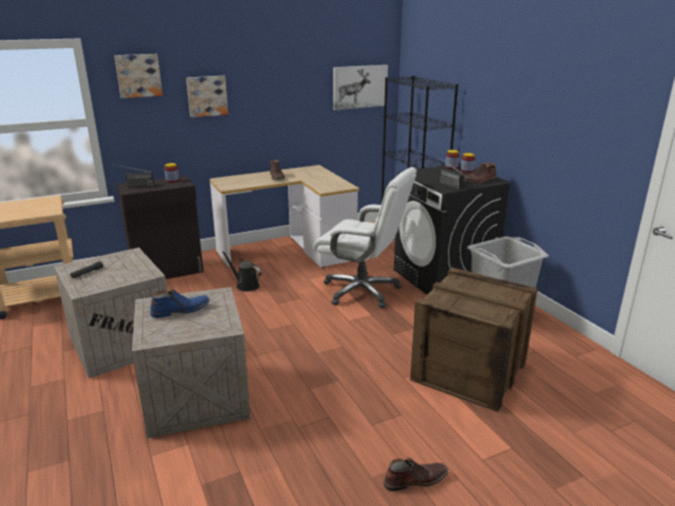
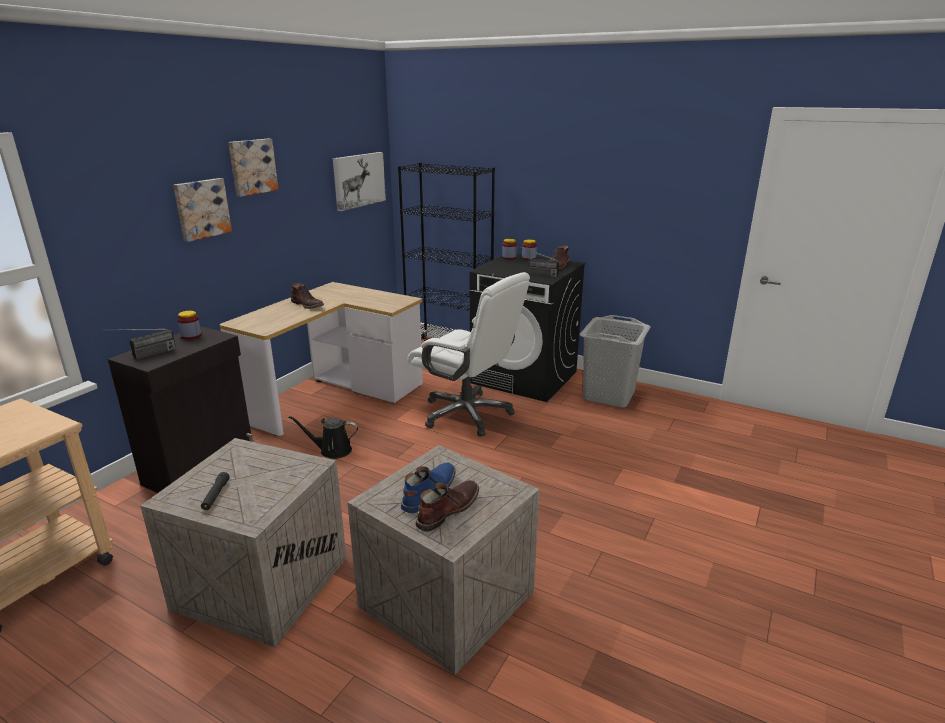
camera: 35 degrees left, 0 degrees up
picture [114,54,163,98] -> picture moved to [228,139,278,197]
white office chair [313,167,417,308] -> white office chair turned 45 degrees clockwise [407,272,530,437]
brown boot [383,457,448,491] -> brown boot moved to [416,480,479,532]
crate [410,267,537,412] -> none

